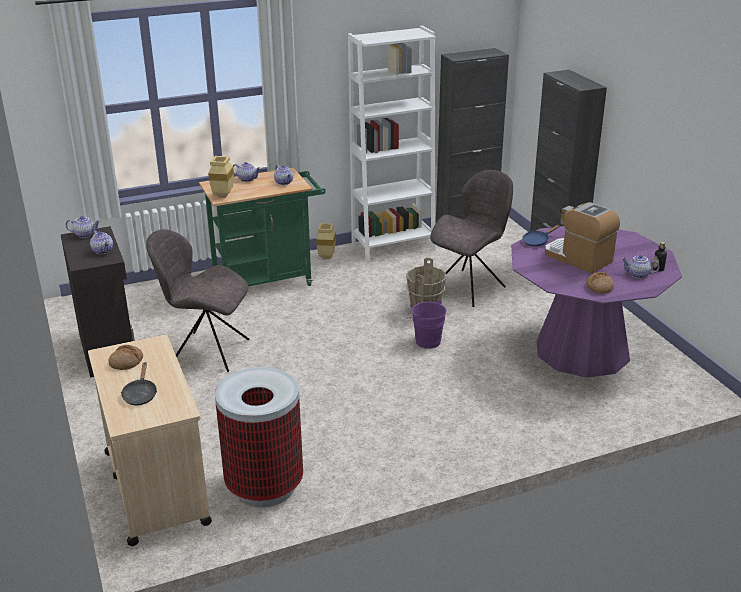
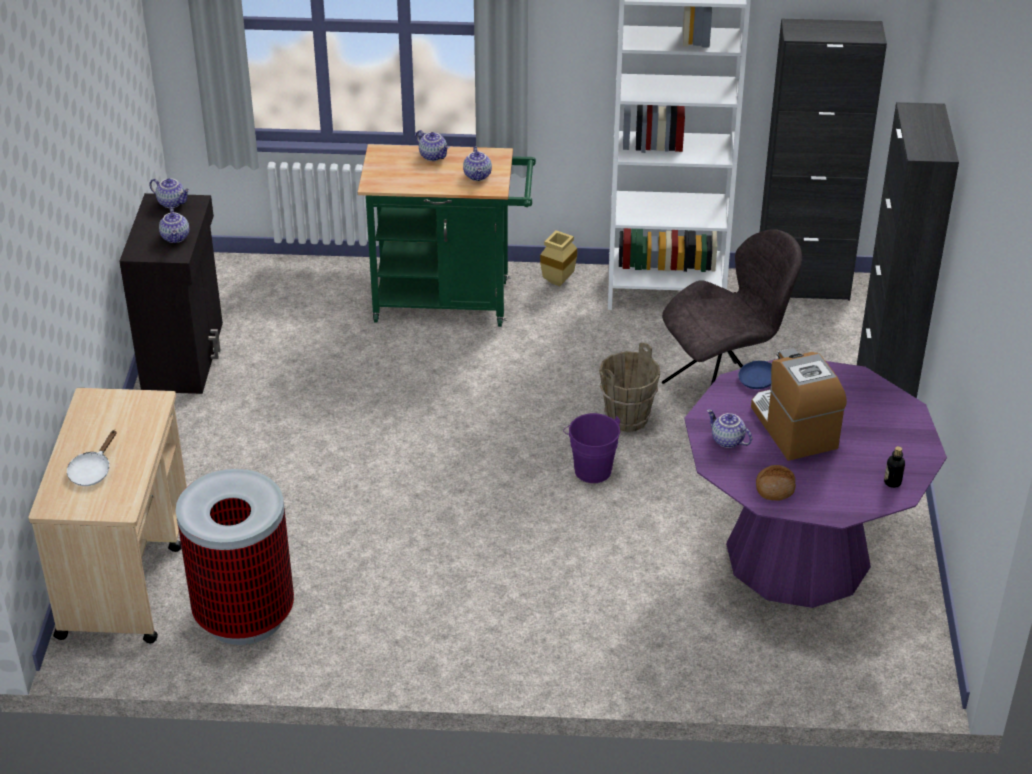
camera: 25 degrees right, 10 degrees up
bread [109,345,143,370] -> none
black frying pan [121,363,157,405] -> white frying pan [67,430,117,486]
grey chair [146,229,249,372] -> none
beige vase [208,156,234,198] -> none
teapot [621,255,659,279] -> teapot moved to [707,409,752,448]

